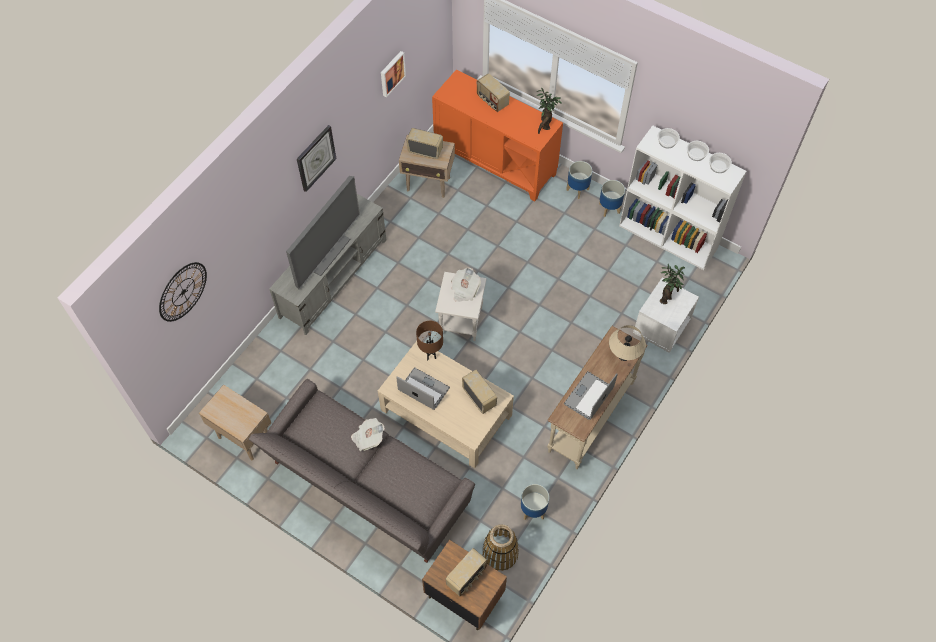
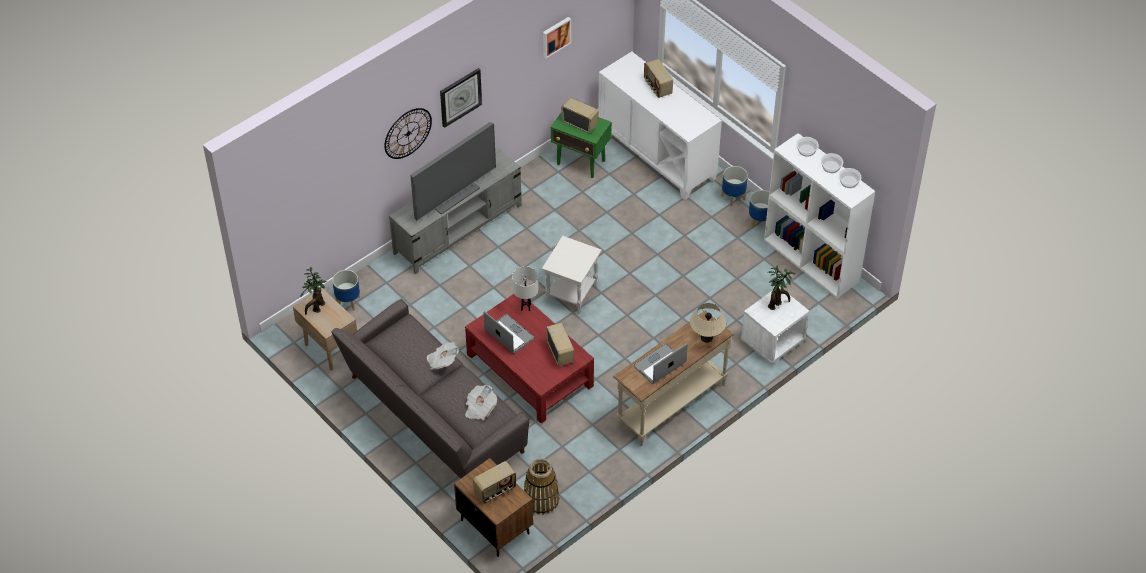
camera: 15 degrees right, 10 degrees down
wall clock [159,262,207,322] -> wall clock moved to [384,108,432,159]
beige coffee table [378,341,514,468] -> red coffee table [465,294,594,424]
beige side table [399,135,455,198] -> green side table [551,112,612,178]
brown table lamp [416,321,443,360] -> white table lamp [512,266,538,311]
orange cabinet [432,69,563,201] -> white cabinet [598,51,722,200]
newspaper [451,268,481,302] -> newspaper moved to [465,385,497,420]
planter [521,484,549,520] -> planter moved to [332,270,360,311]
potted plant [537,87,562,134] -> potted plant moved to [300,266,327,315]

